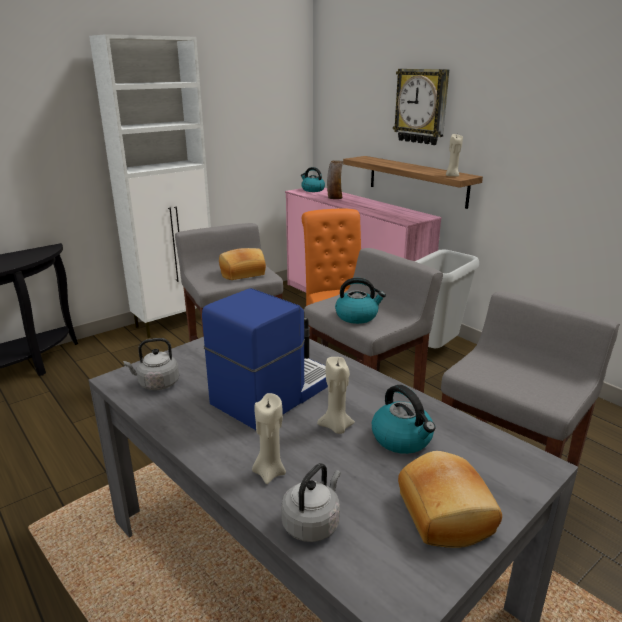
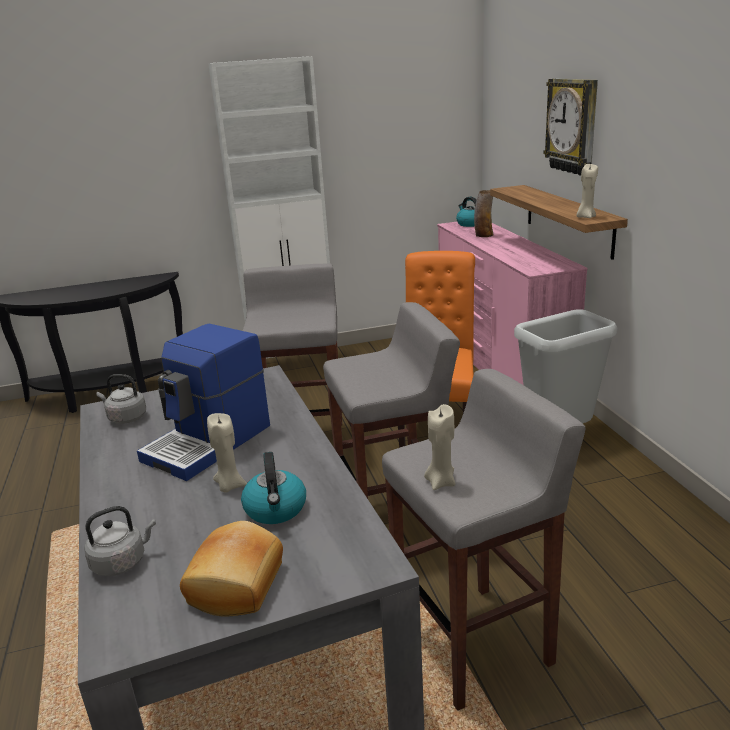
camera: 25 degrees right, 0 degrees up
coffee machine [202,288,328,430] -> coffee machine turned 150 degrees clockwise [137,324,270,481]
bread [219,248,266,280] -> none
beige candle [252,393,286,484] -> beige candle moved to [424,404,455,490]
kettle [335,278,386,324] -> none

